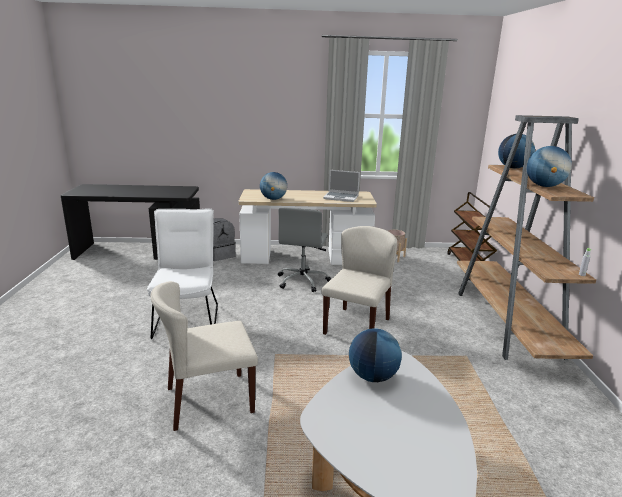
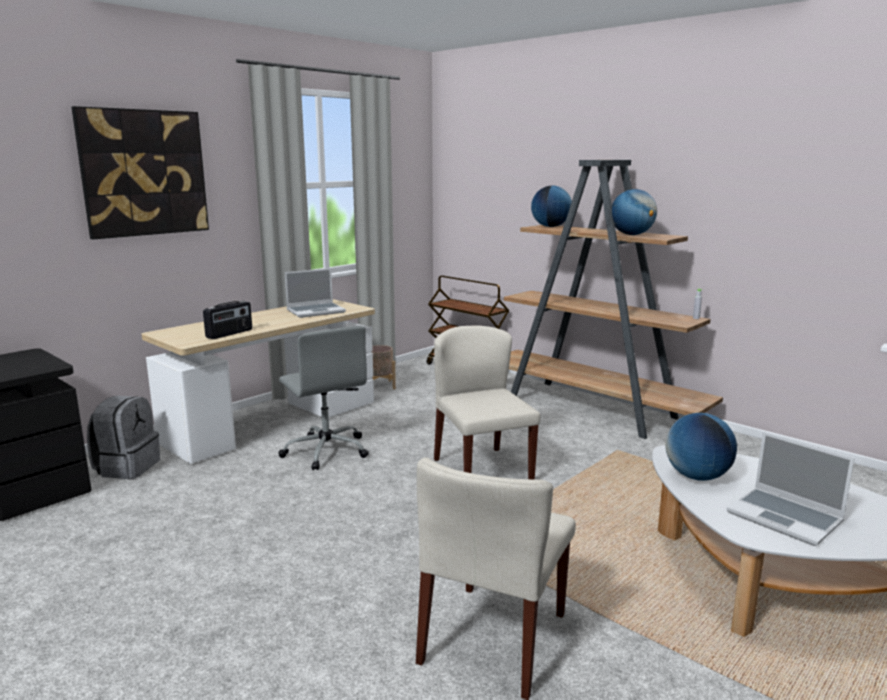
camera: 45 degrees left, 5 degrees down
white chair [147,209,218,339] -> none
globe [260,172,287,200] -> radio [203,301,252,339]
none -> picture [72,106,209,239]
none -> laptop [727,432,855,546]

